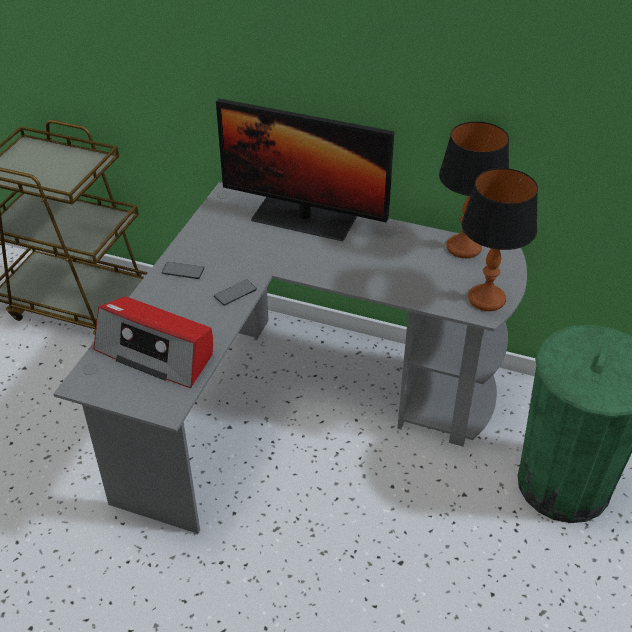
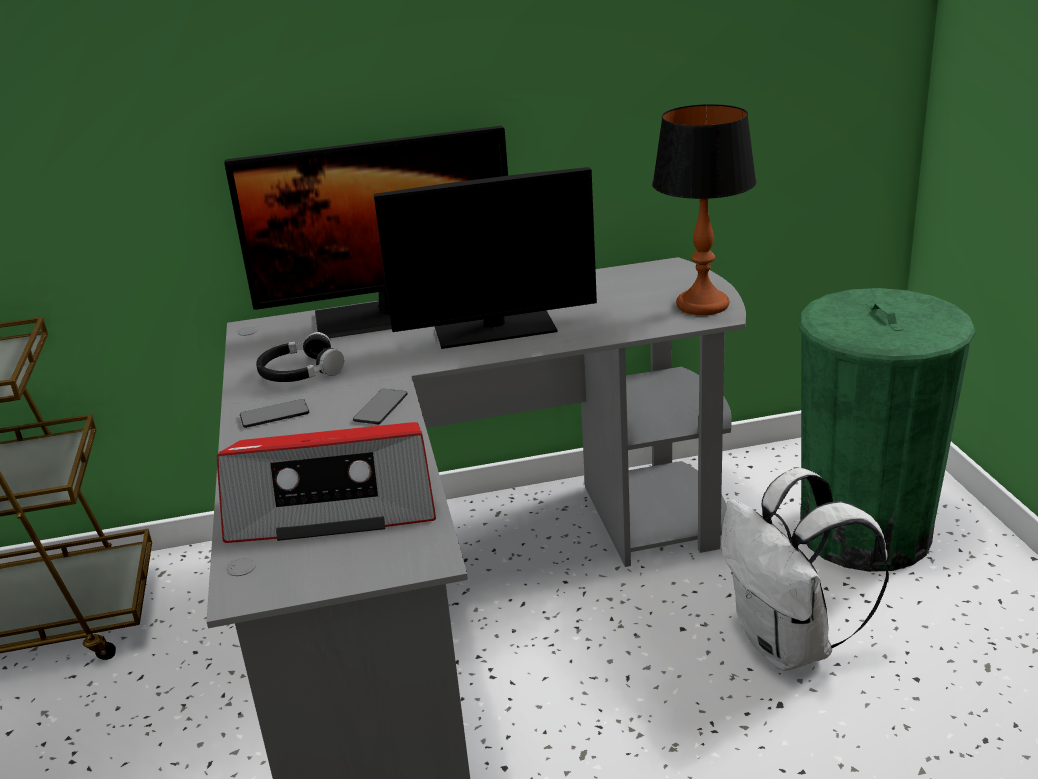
camera: 30 degrees left, 15 degrees down
table lamp [439,121,509,258] -> none
none -> black headphones [256,332,344,382]
none -> monitor [374,167,597,349]
none -> white backpack [721,468,890,671]

